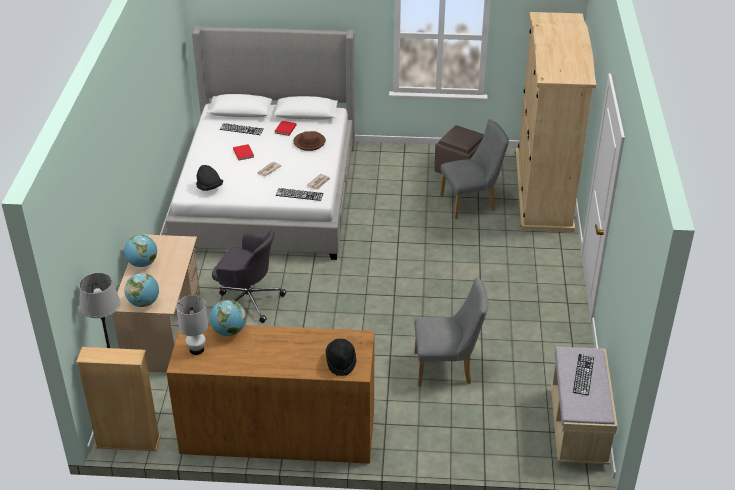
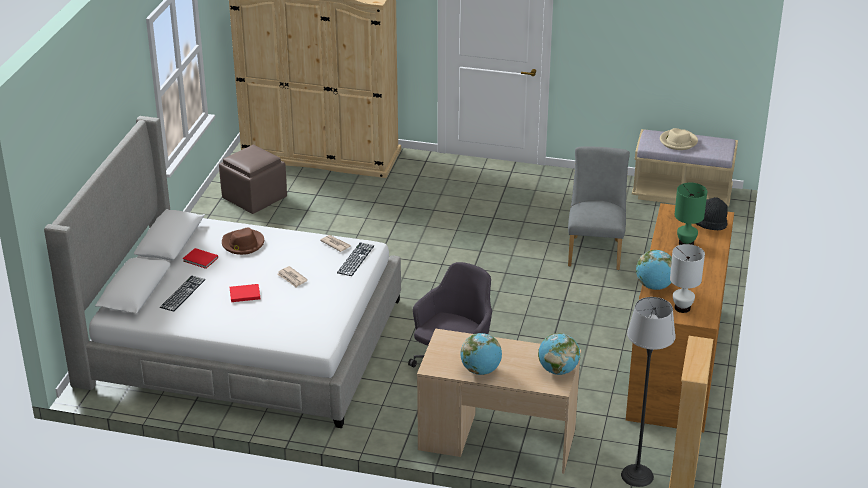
camera: 80 degrees left, 5 degrees down
black hat [196,165,223,191] -> none
grey chair [440,119,509,219] -> none
keyboard [573,354,594,396] -> beige hat [660,128,698,150]
none -> green table lamp [675,183,707,245]

